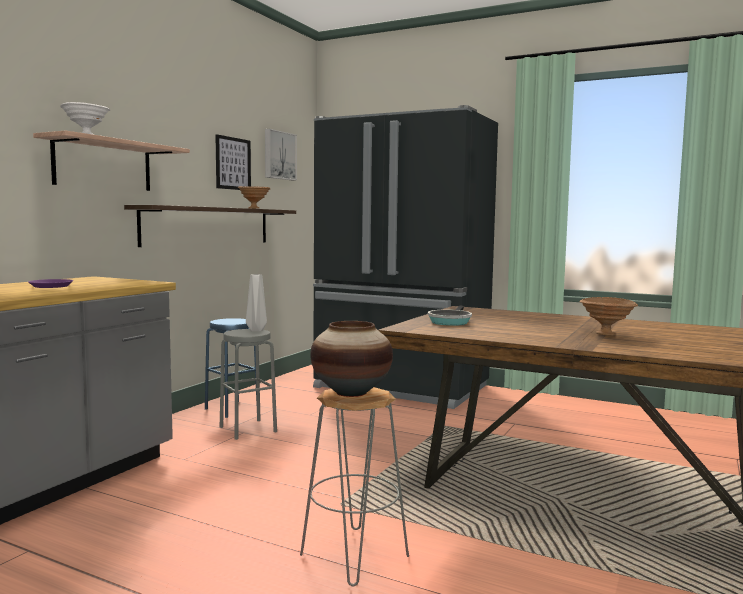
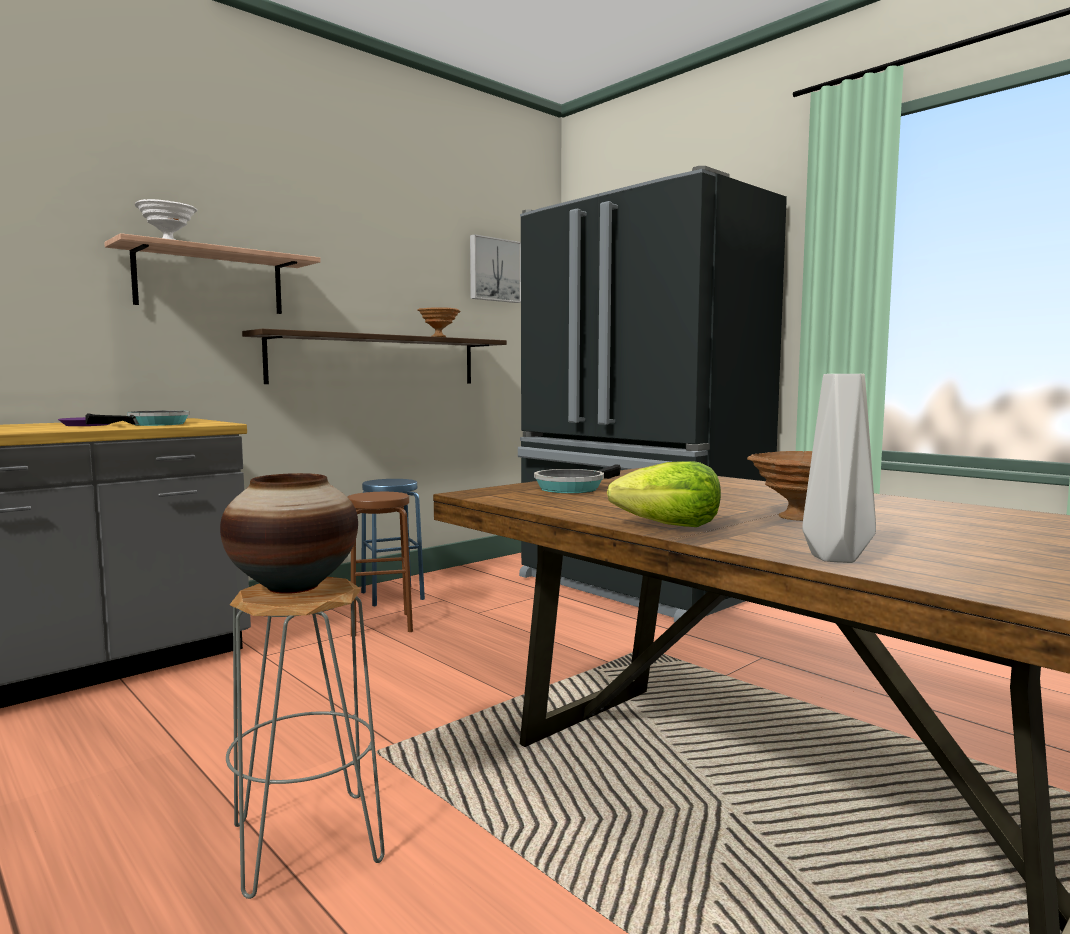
camera: 20 degrees right, 0 degrees up
picture [215,134,251,190] -> none
grey stool [220,329,277,440] -> brown stool [348,492,413,637]
grey vase [246,274,267,332] -> grey vase moved to [802,374,876,563]
none -> frying pan [85,410,189,426]
none -> lettuce [607,461,721,527]

